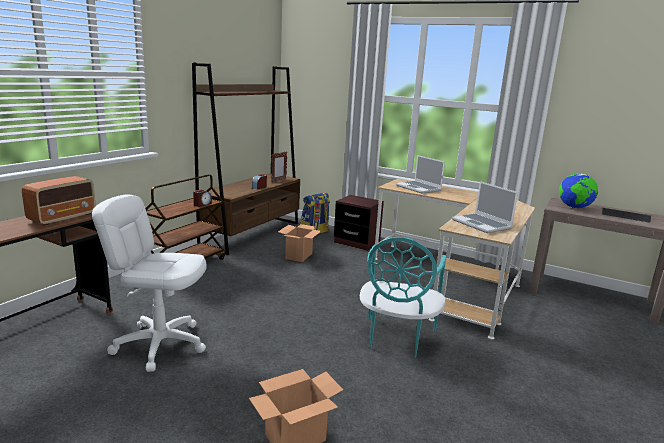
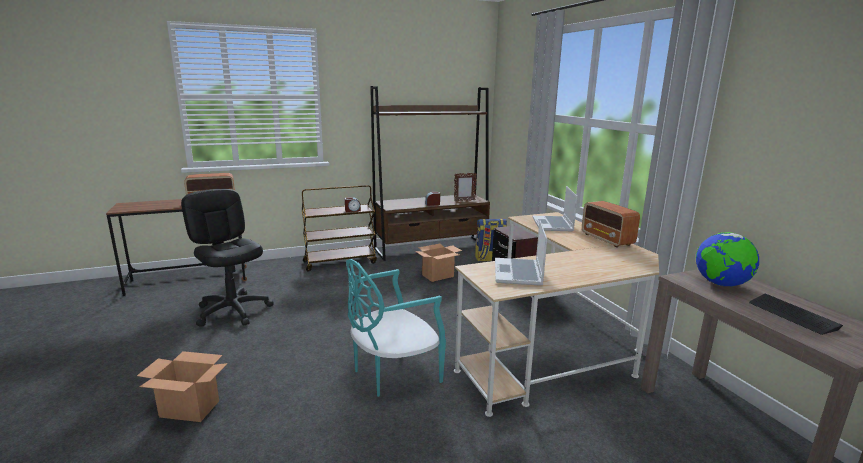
camera: 40 degrees right, 0 degrees up
white office chair [92,195,207,372] -> black office chair [181,189,274,327]
none -> radio [582,201,640,248]

